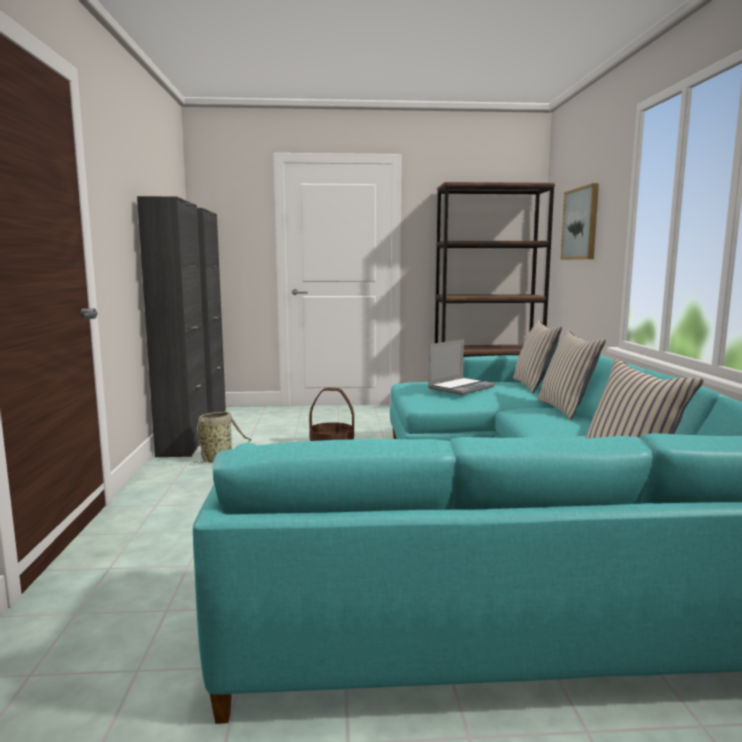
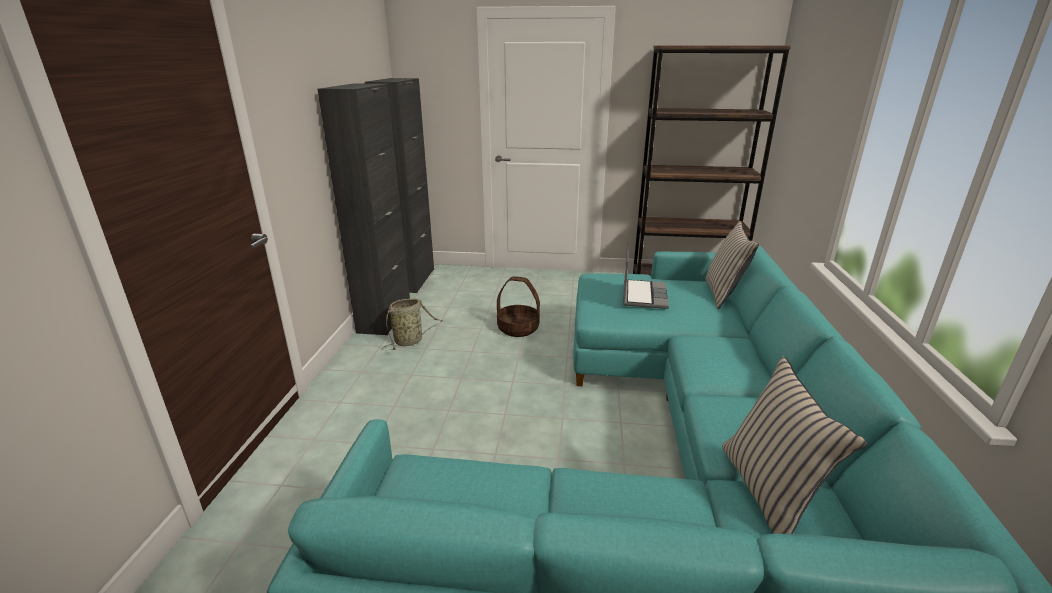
camera: 10 degrees right, 15 degrees up
laptop [428,339,495,395] -> laptop turned 45 degrees counterclockwise [623,242,669,309]
beige pillow [537,330,606,420] -> none
picture [561,183,599,260] -> none

